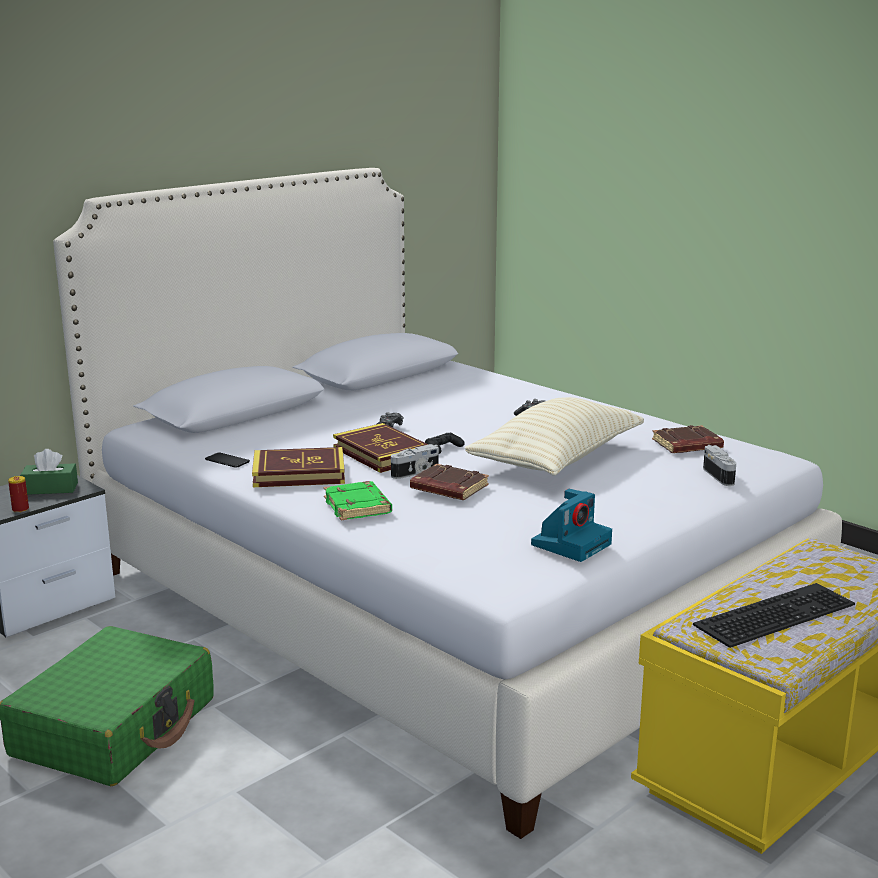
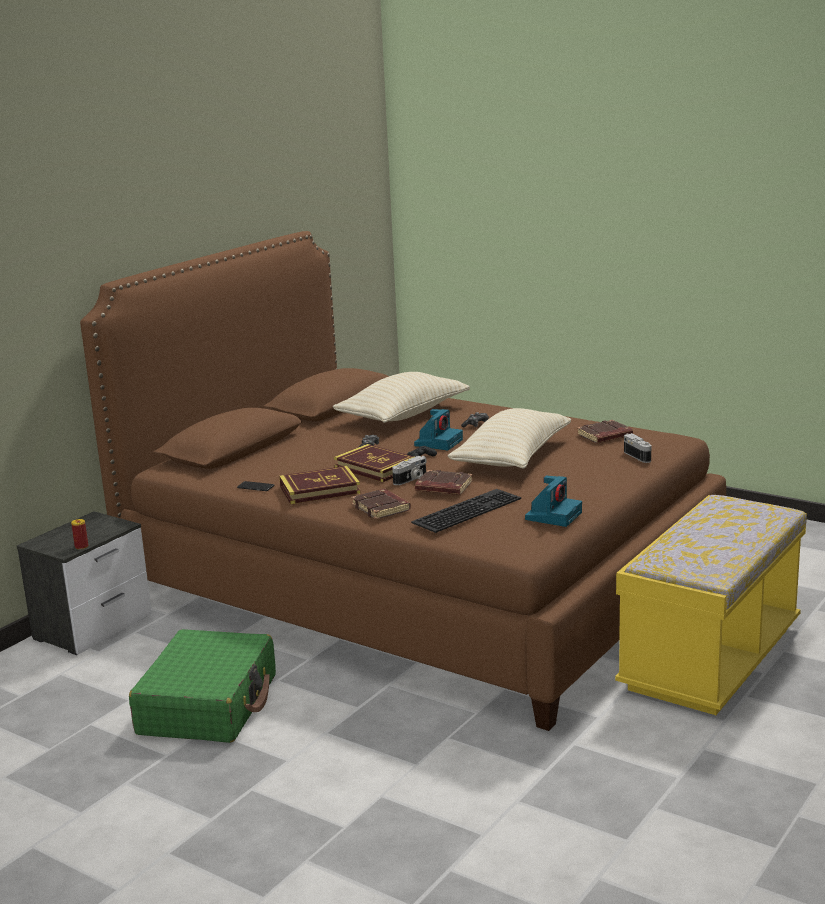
camera: 10 degrees left, 0 degrees up
green tissue box [20,449,78,495] -> none
white bed [53,168,842,839] -> brown bed [80,231,726,731]
green book [324,481,392,520] -> brown book [351,489,411,519]
keyboard [693,583,855,648] -> keyboard moved to [411,489,521,533]
none -> beige pillow [333,372,470,423]
none -> camera [414,409,463,450]

